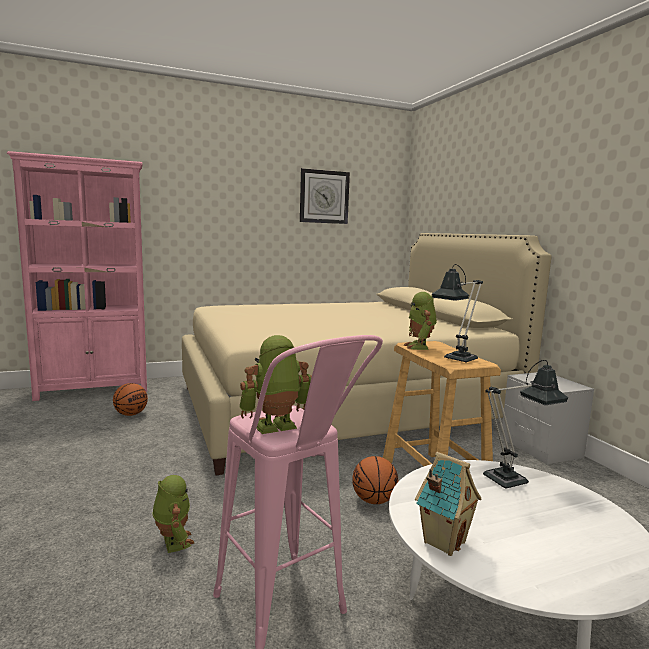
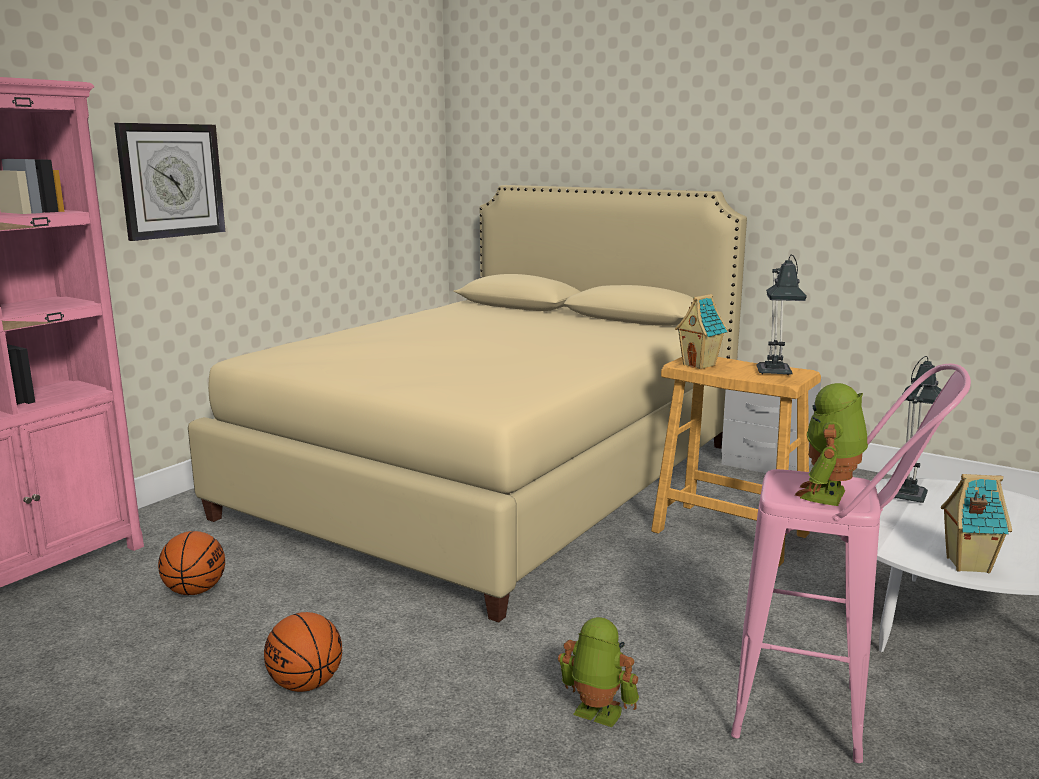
camera: 35 degrees left, 5 degrees up
wall clock [300,168,350,224] -> wall clock moved to [114,123,225,241]
basketball [352,456,398,504] -> basketball moved to [264,612,342,692]
toy robot [404,292,437,350] -> toy house [675,294,728,369]

